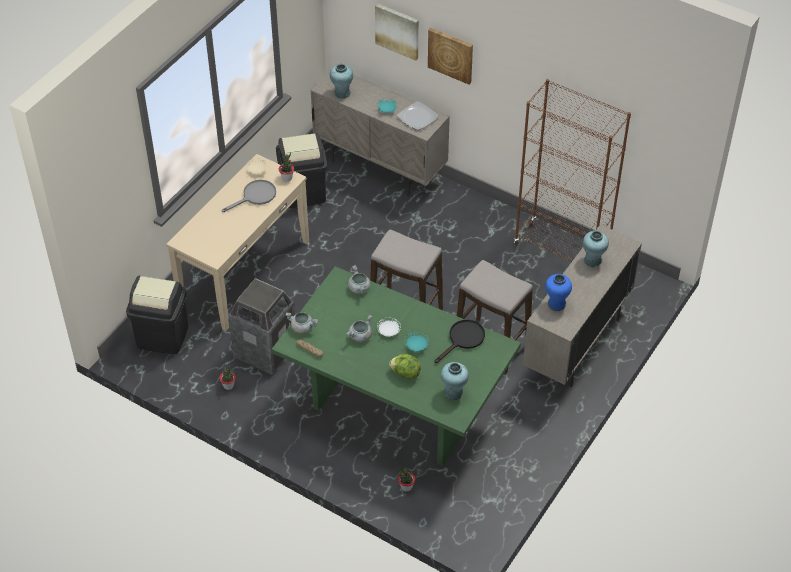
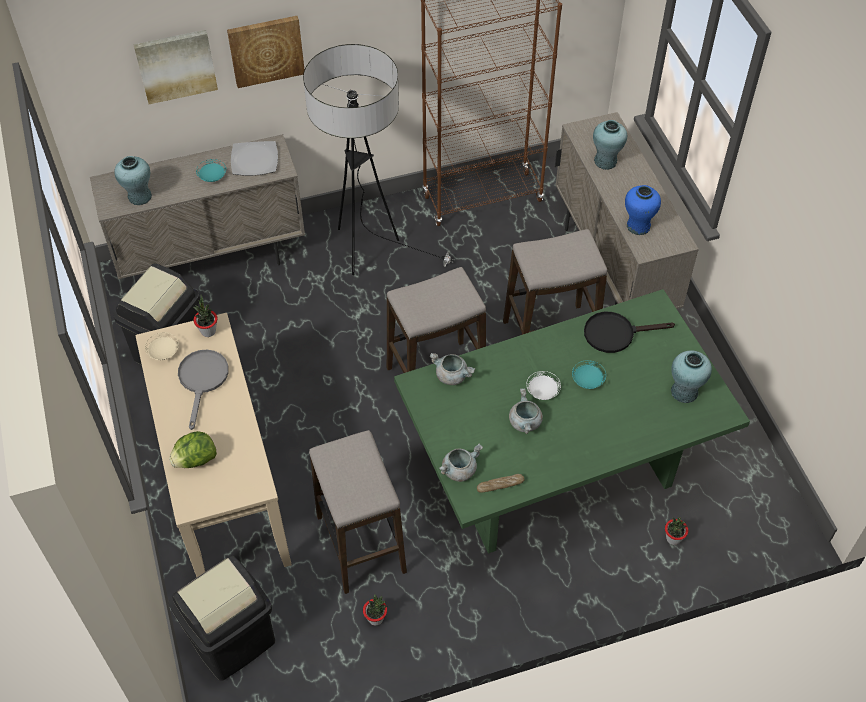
camera: 50 degrees left, 5 degrees up
trash can [228,278,295,375] -> stool [309,430,407,594]
lettuce [389,354,421,379] -> lettuce moved to [169,431,217,468]
black frying pan [434,320,485,363] -> black frying pan turned 90 degrees counterclockwise [584,312,675,353]
none -> floor lamp [303,44,454,275]

